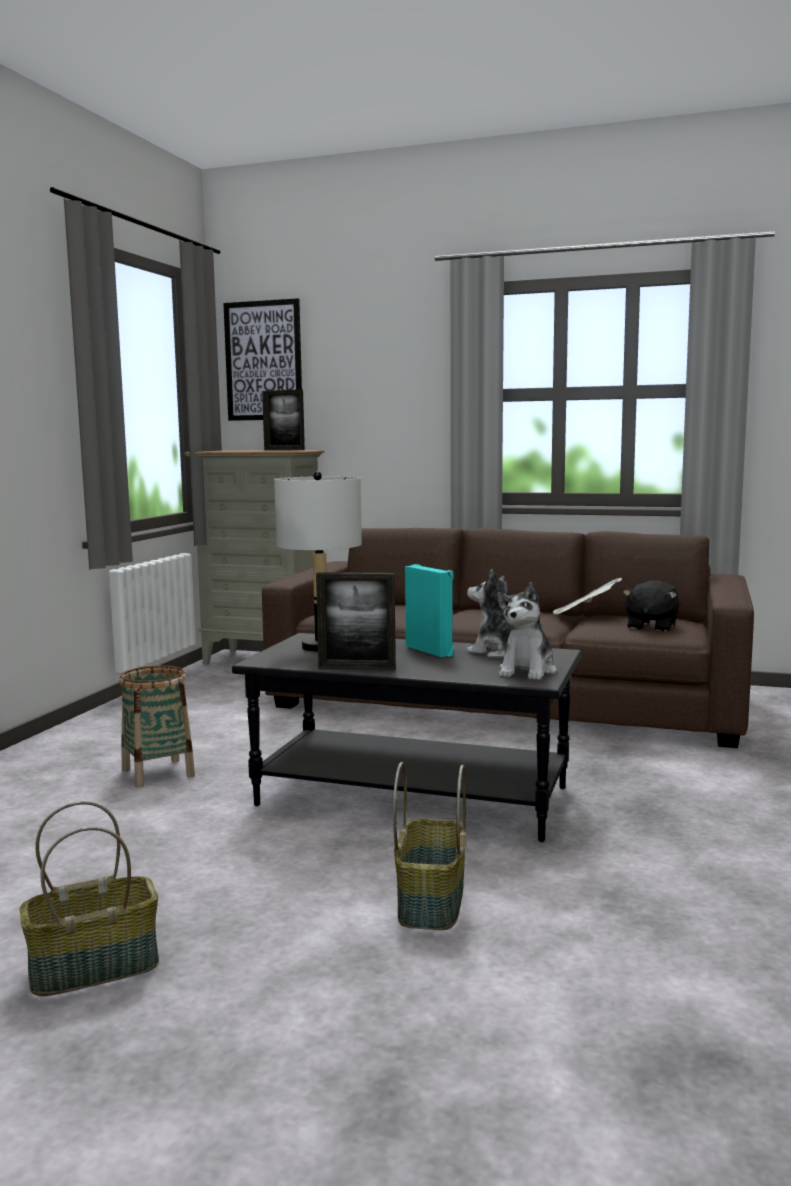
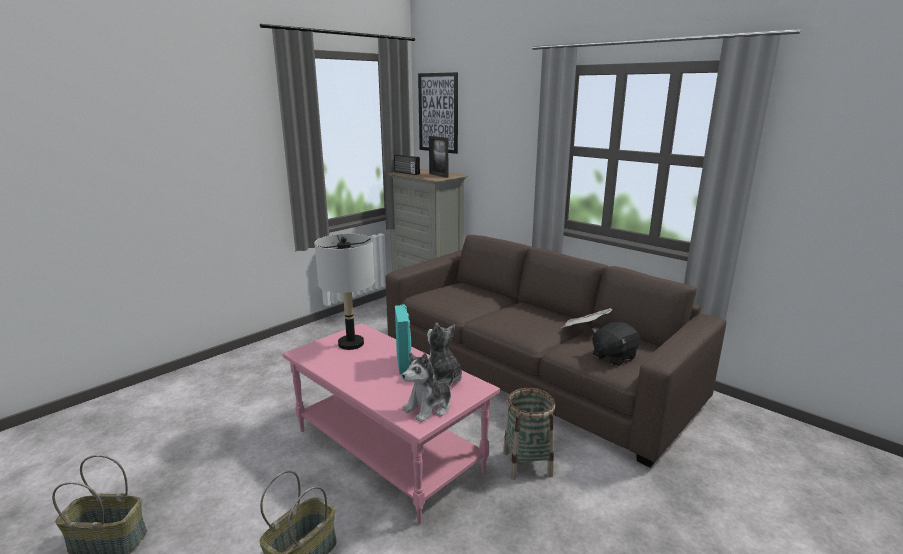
camera: 25 degrees right, 10 degrees up
basket [119,665,195,788] -> basket moved to [503,388,555,480]
black coffee table [232,633,582,842] -> pink coffee table [283,323,500,524]
picture frame [316,572,396,670] -> none
none -> radio [394,154,420,175]

